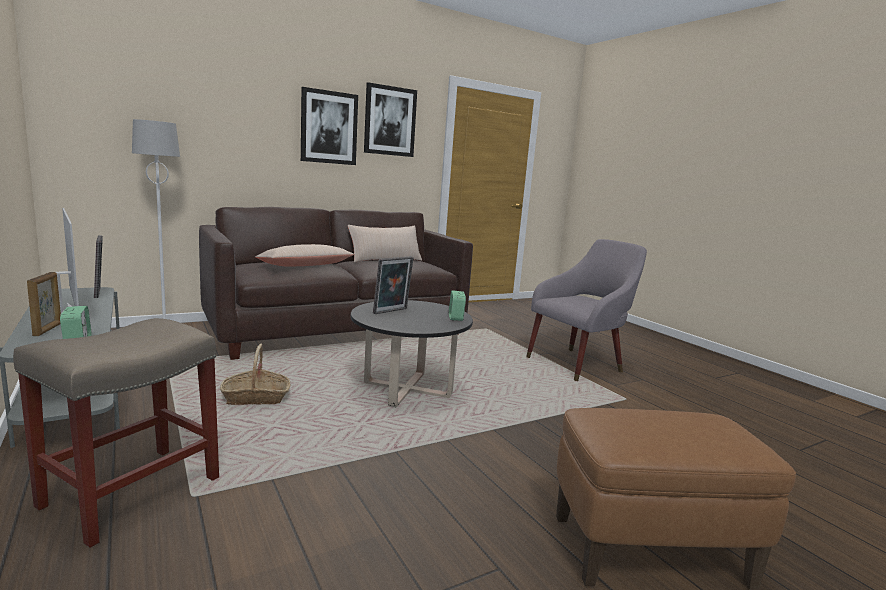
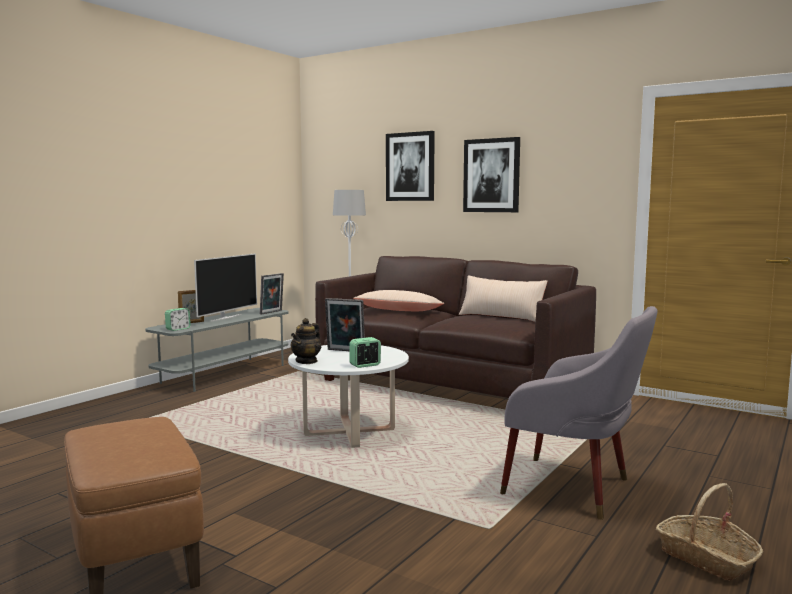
camera: 65 degrees right, 5 degrees down
beige stool [13,318,219,548] -> none
basket [220,343,290,405] -> basket moved to [656,483,763,580]
black coffee table [351,300,473,407] -> white coffee table [288,345,409,448]
picture [364,82,417,157] -> picture moved to [386,131,435,201]
none -> teapot [291,318,321,364]

